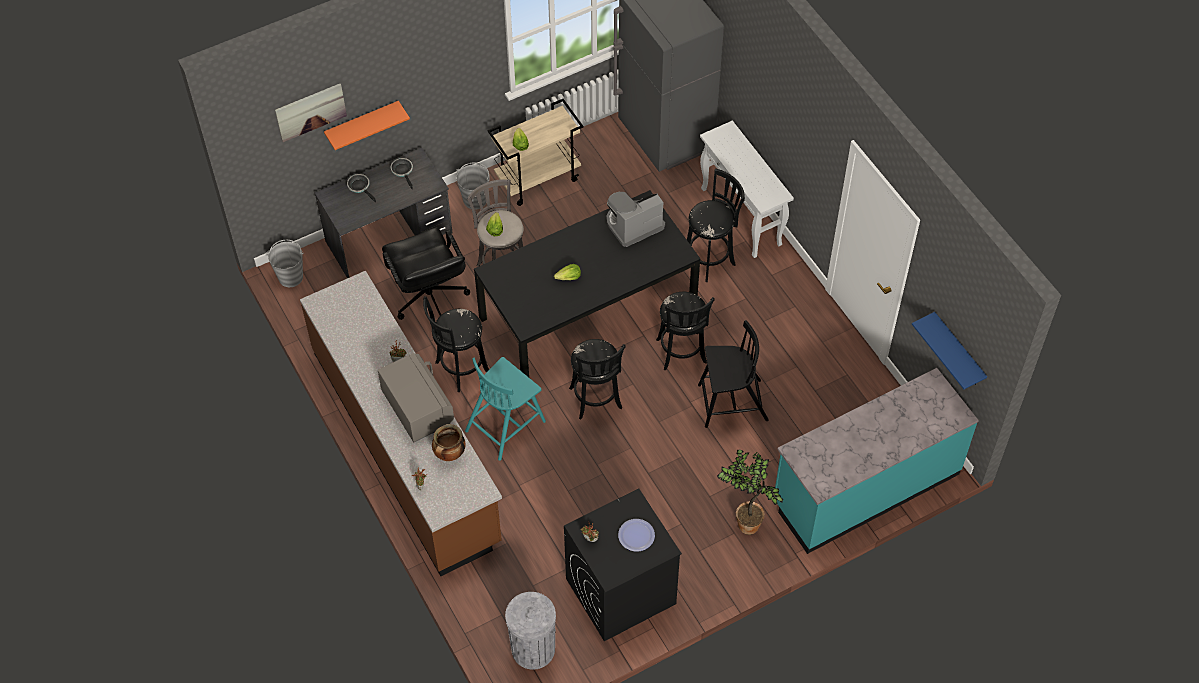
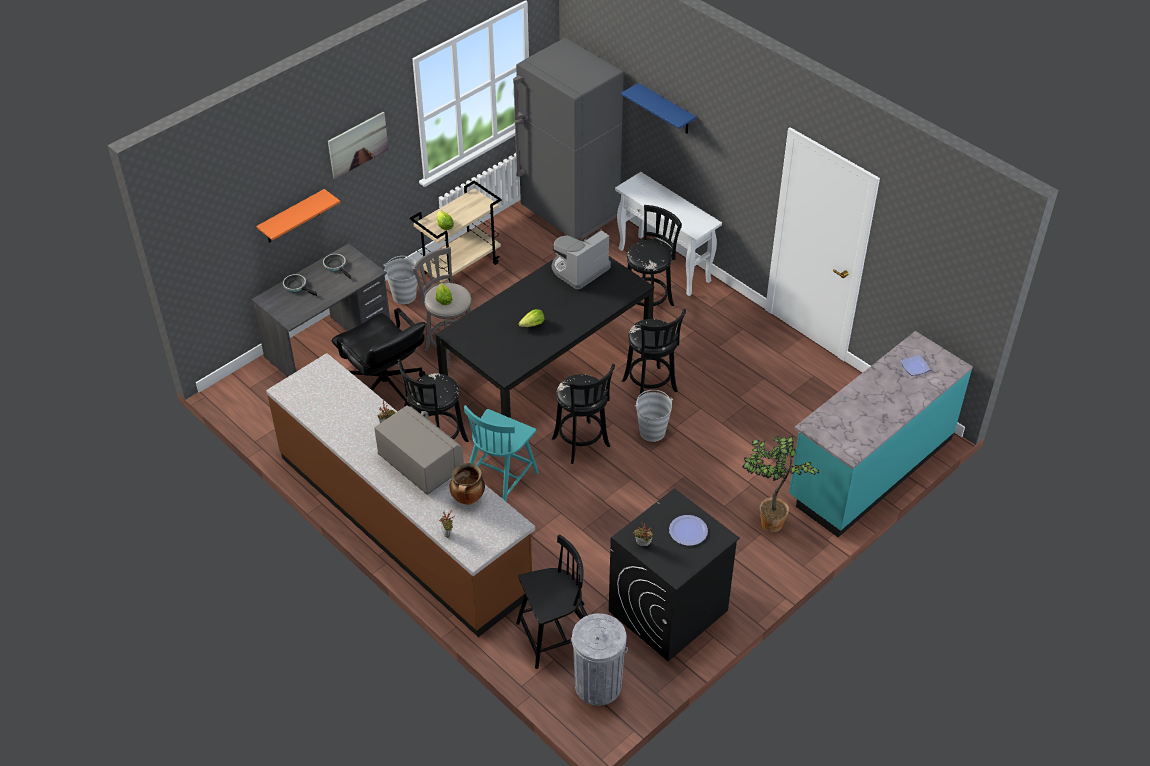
camera: 15 degrees left, 10 degrees down
grey bucket [266,240,304,287] -> grey bucket moved to [634,390,673,442]
picture [275,84,347,142] -> picture moved to [328,112,389,179]
black chair [698,320,769,428] -> black chair moved to [516,534,588,669]
blue shelf [912,312,987,389] -> blue shelf moved to [621,83,696,134]
none -> plate [900,355,931,375]

